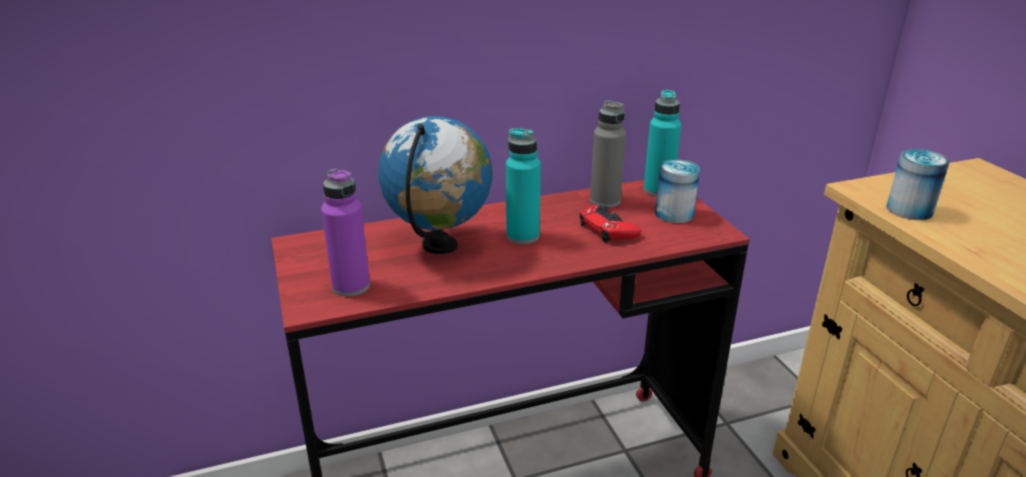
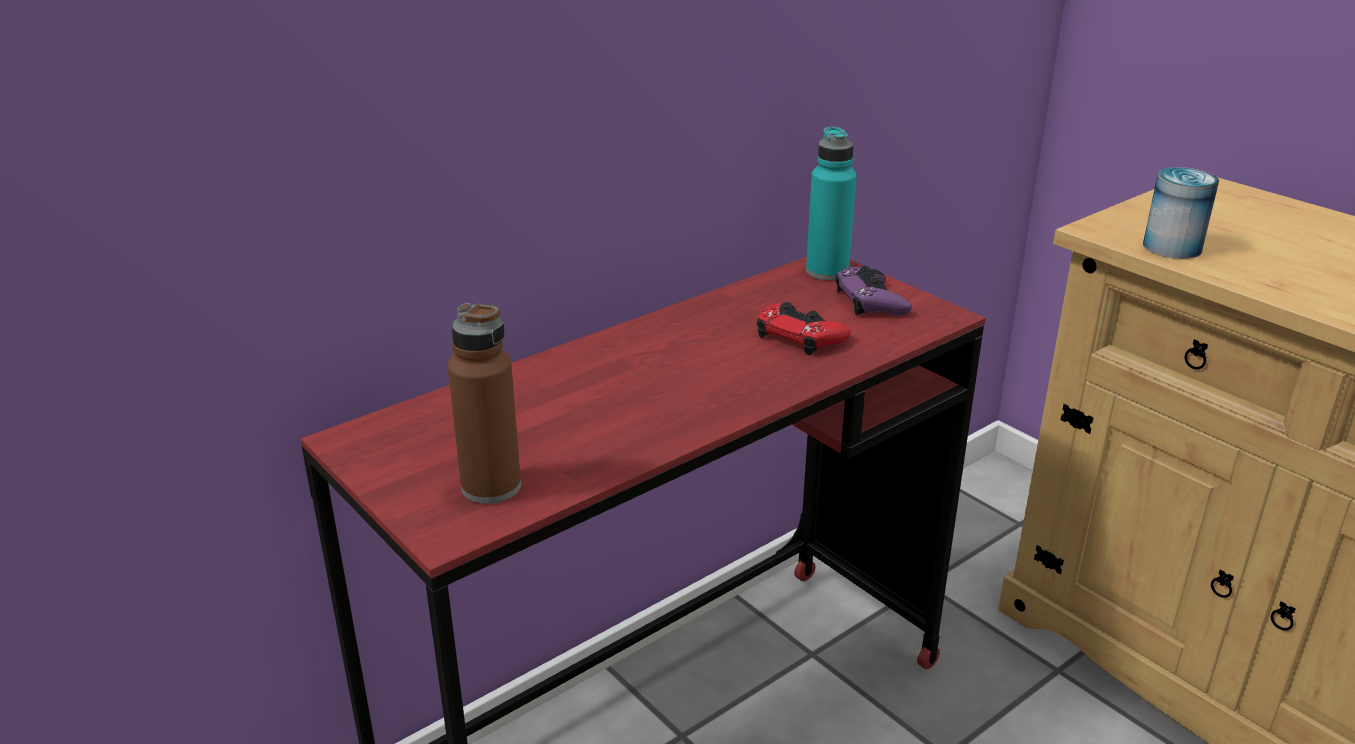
camera: 20 degrees left, 0 degrees up
purple bottle [321,168,370,297] -> brown bottle [448,303,521,504]
globe [378,116,492,254] -> none
turquoise bottle [506,128,541,244] -> none
grey bottle [590,100,626,208] -> none
can [655,160,700,223] -> purple game controller [836,265,912,315]

